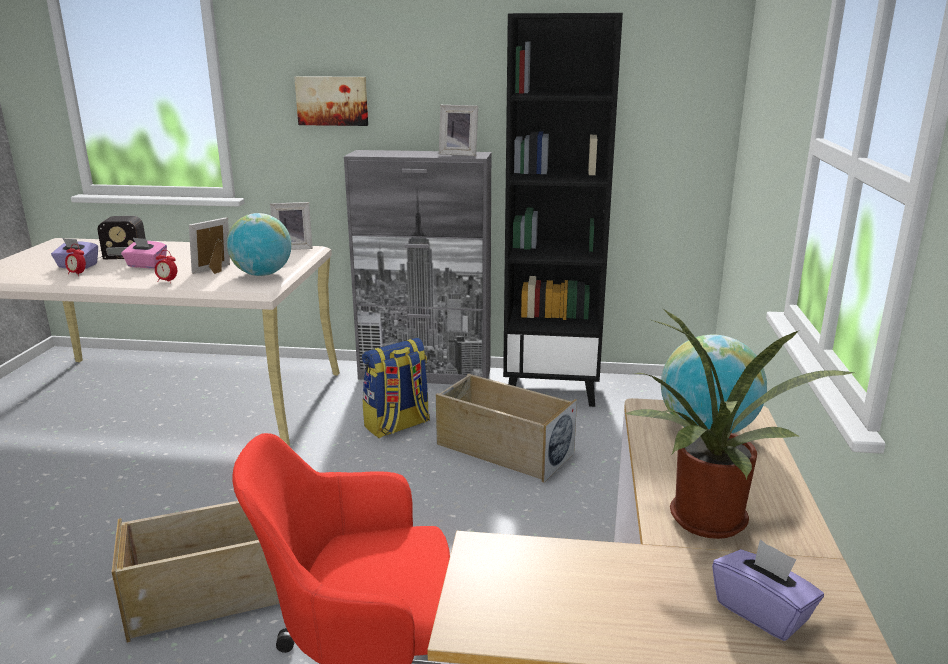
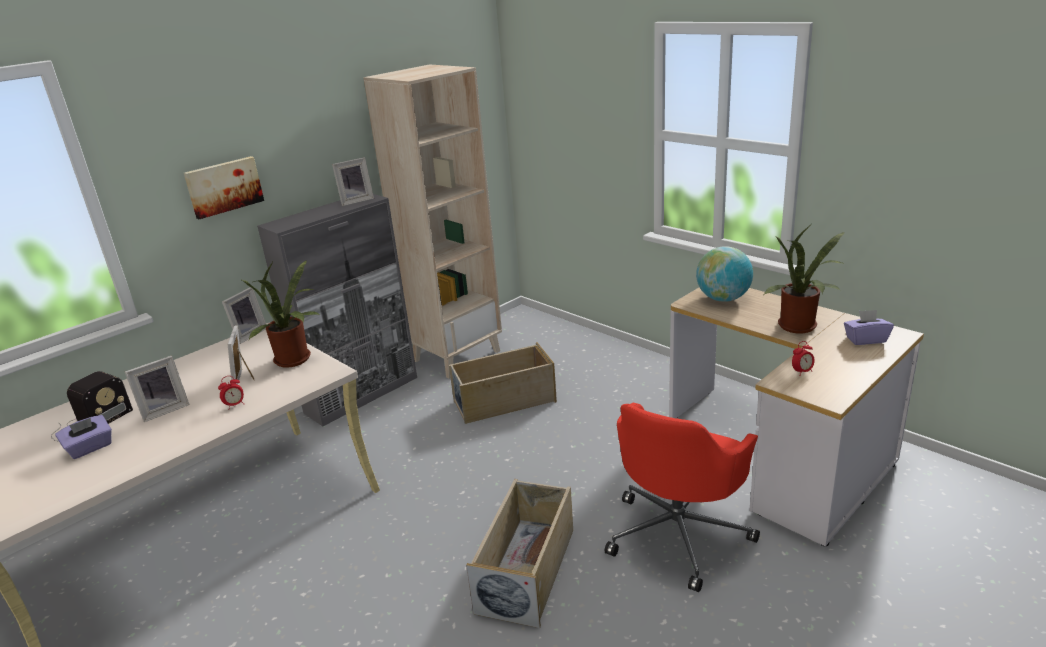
camera: 50 degrees left, 5 degrees up
alarm clock [65,244,86,276] -> alarm clock moved to [792,341,815,375]
pink tissue box [121,237,167,269] -> picture frame [125,355,190,422]
globe [227,213,292,276] -> potted plant [240,260,321,368]
backpack [362,338,430,438] -> none
black bookcase [503,13,623,407] -> beige bookcase [363,64,502,379]

